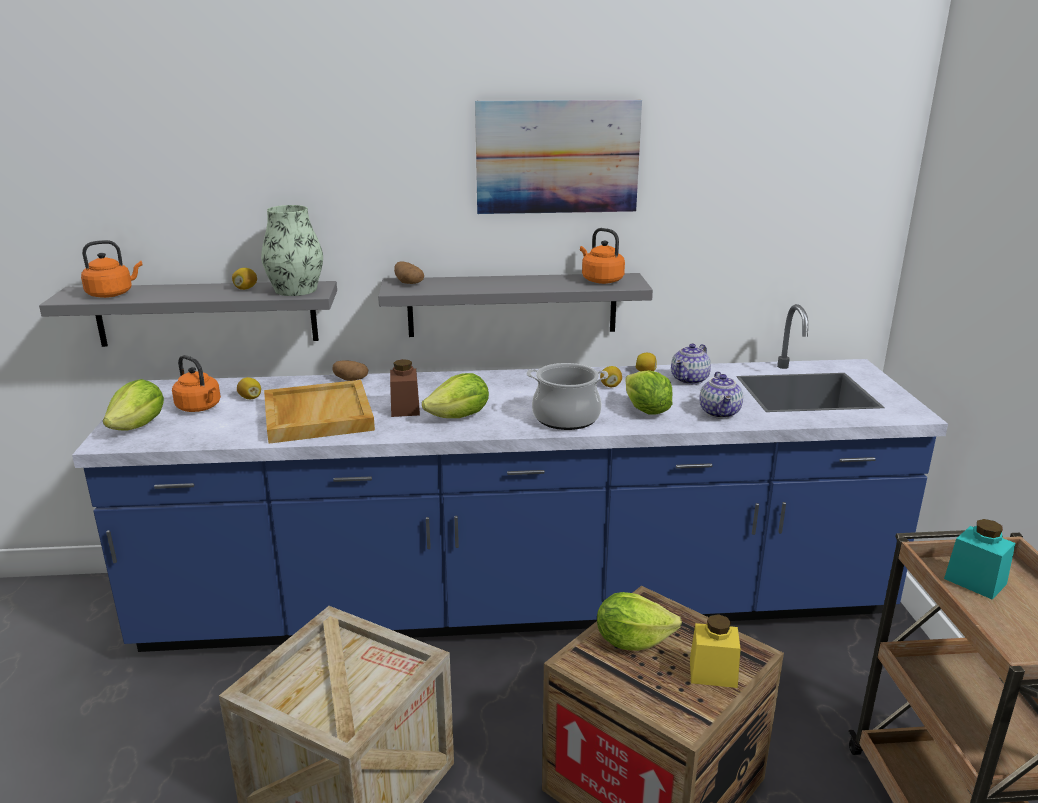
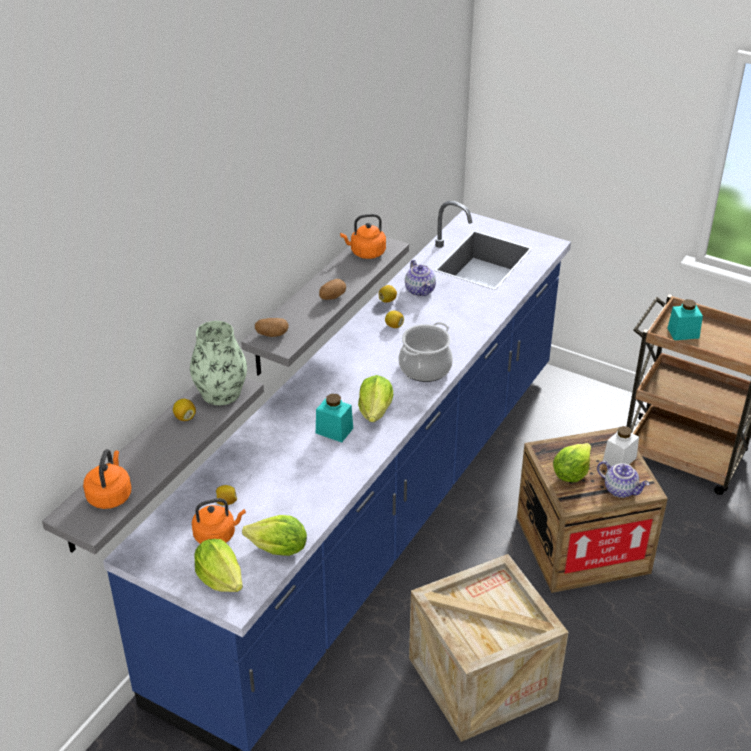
camera: 55 degrees left, 15 degrees up
beige tray [264,380,375,444] -> none
potato [333,361,368,381] -> potato moved to [319,279,346,300]
brown jar [390,359,420,417] -> turquoise jar [316,394,353,443]
picture [475,100,642,214] -> none
lettuce [625,370,672,415] -> lettuce moved to [242,515,307,556]
yellow jar [690,614,741,688] -> white jar [603,426,639,466]
teapot [699,371,743,419] -> teapot moved to [597,461,649,498]

